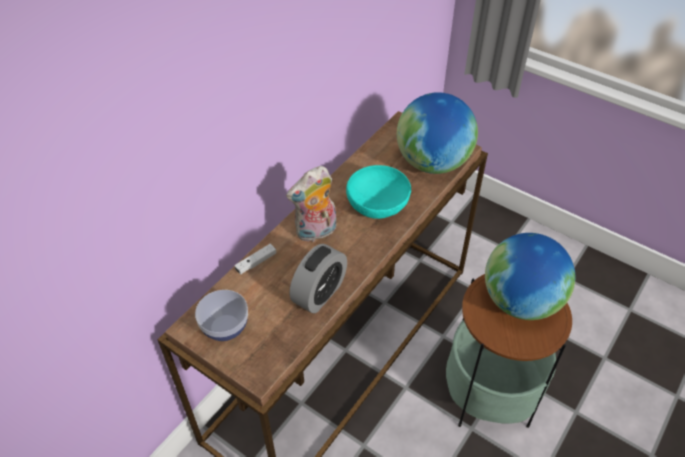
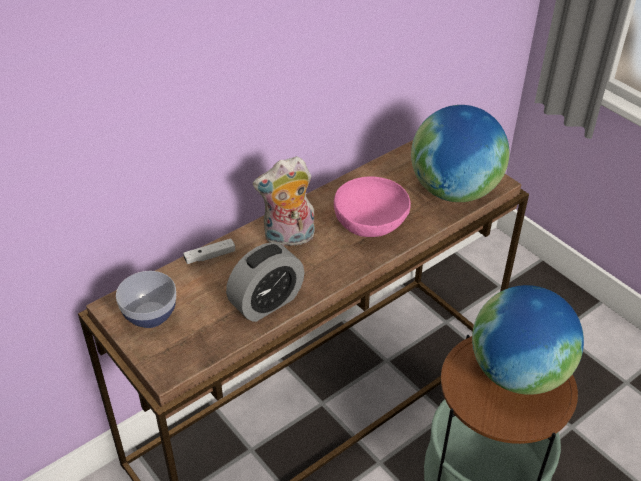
camera: 15 degrees right, 5 degrees down
turquoise bowl [346,165,411,219] -> pink bowl [334,176,411,237]

